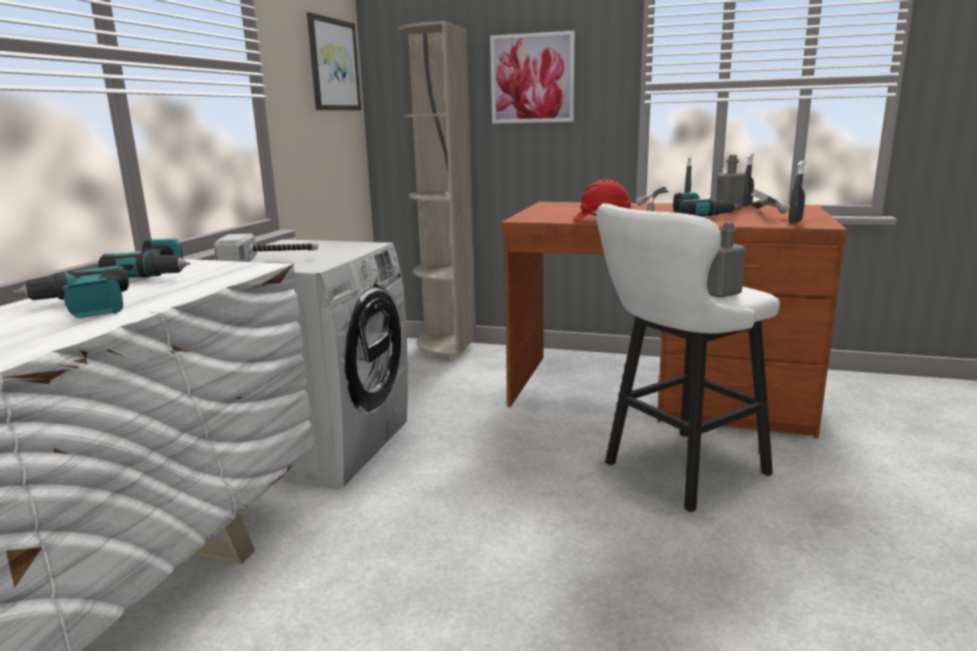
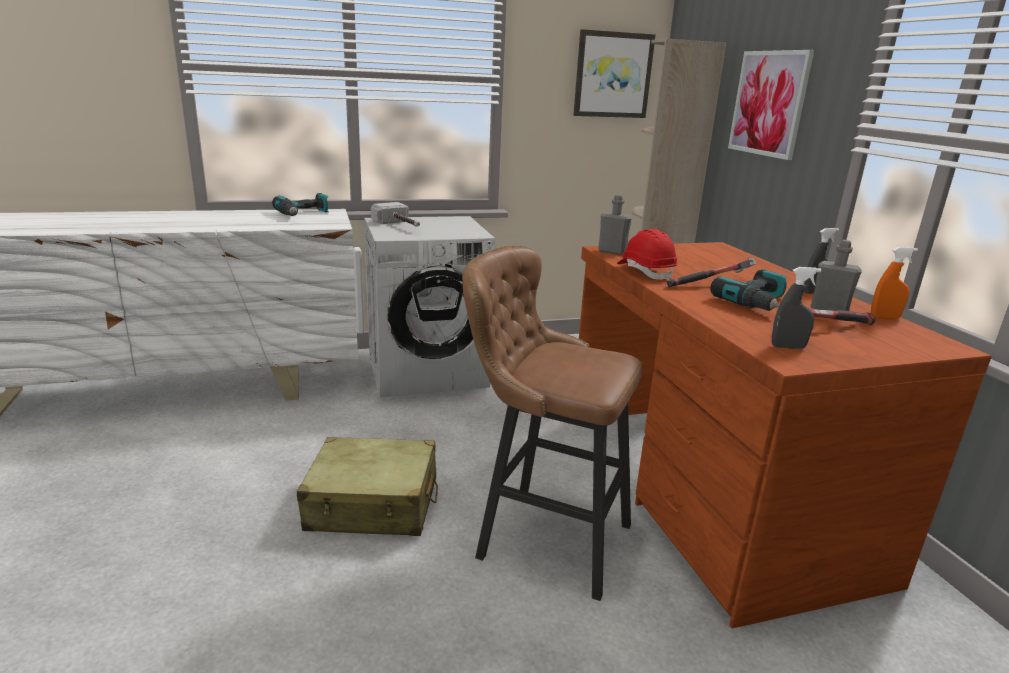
camera: 55 degrees right, 5 degrees up
power drill [14,265,129,318] -> none
white stool [597,203,780,512] -> brown stool [462,246,642,601]
grey bottle [707,222,746,298] -> grey bottle moved to [598,195,632,255]
grey spray bottle [743,153,755,206] -> orange spray bottle [871,247,918,319]
none -> beige suitcase [297,437,438,536]

